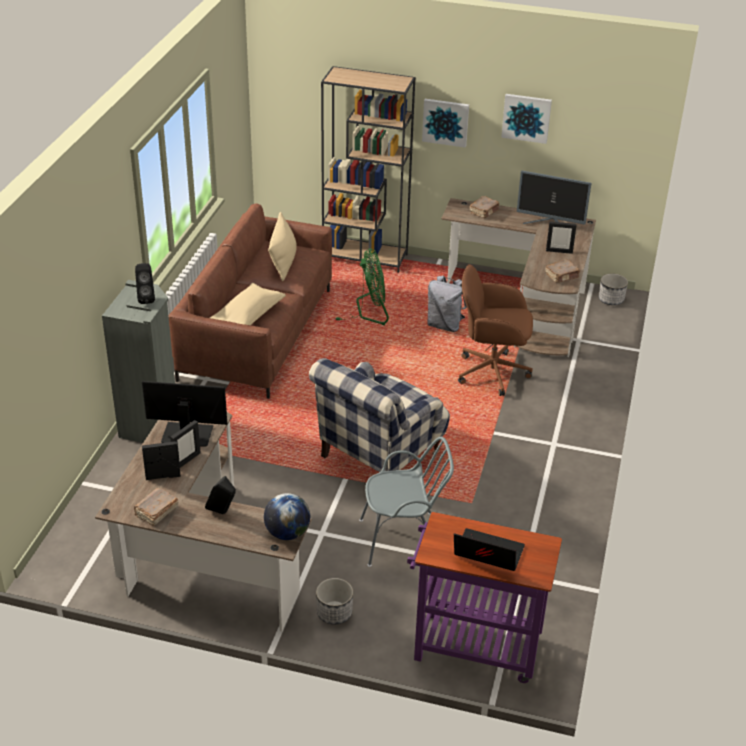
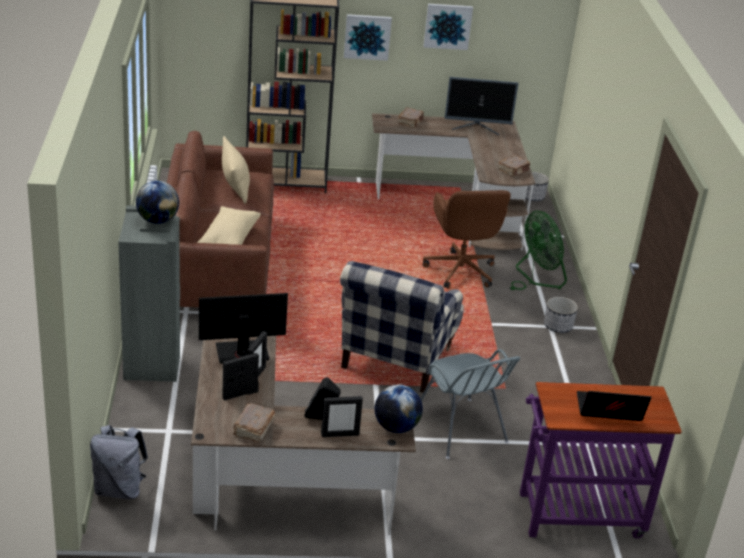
camera: 20 degrees left, 5 degrees down
black speaker [135,263,155,304] -> globe [136,181,179,224]
planter [316,578,353,624] -> planter moved to [544,297,578,333]
green fan [335,248,389,325] -> green fan moved to [510,211,567,290]
grey chair [359,437,454,567] -> grey chair turned 90 degrees clockwise [421,349,520,459]
grey backpack [427,276,467,332] -> grey backpack moved to [90,425,148,499]
brown office chair [458,264,533,396] -> brown office chair turned 90 degrees counterclockwise [423,190,511,289]
picture frame [546,221,577,254] -> picture frame moved to [321,396,363,437]

